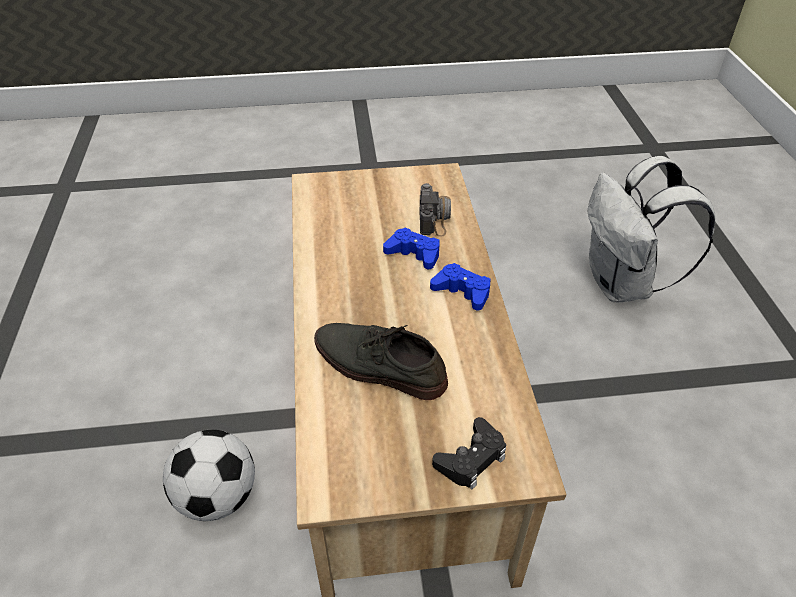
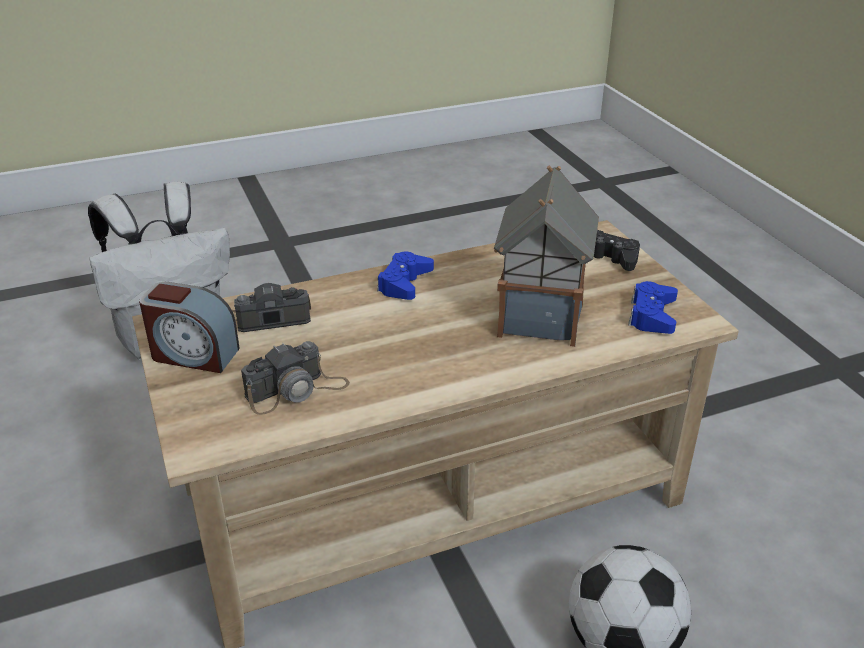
camera: 105 degrees left, 10 degrees down
grey shoe [314,323,448,400] -> toy house [494,166,599,347]
blue game controller [383,227,440,269] -> blue game controller moved to [628,281,678,334]
none -> alarm clock [139,282,240,373]
none -> camera [241,341,350,415]

